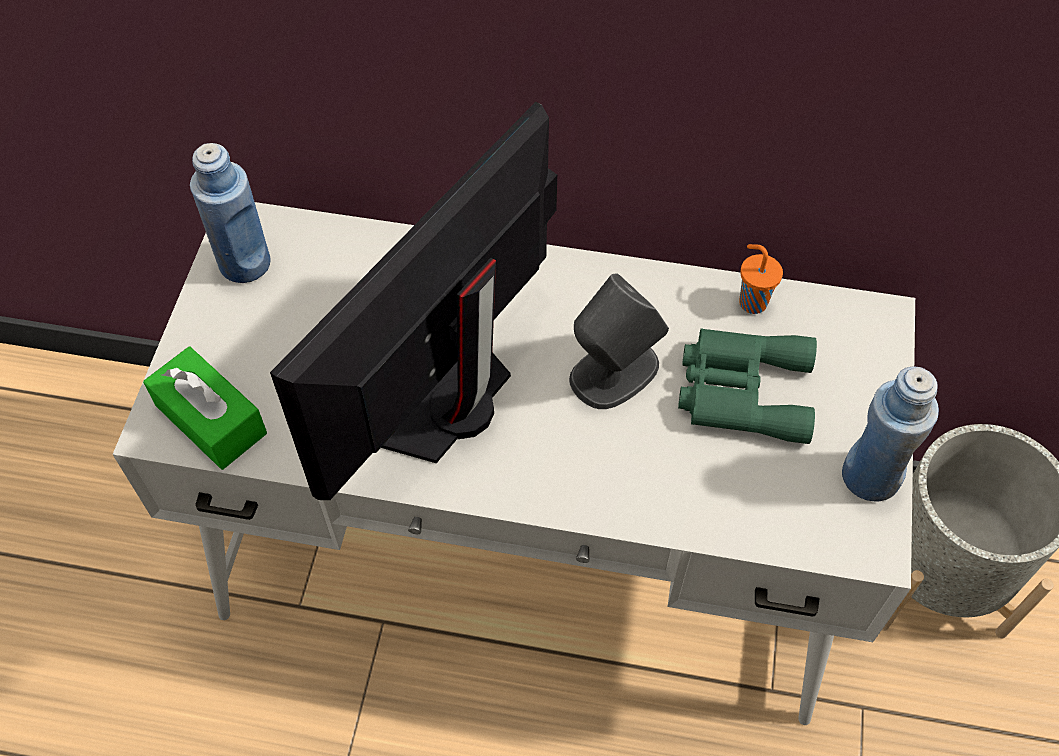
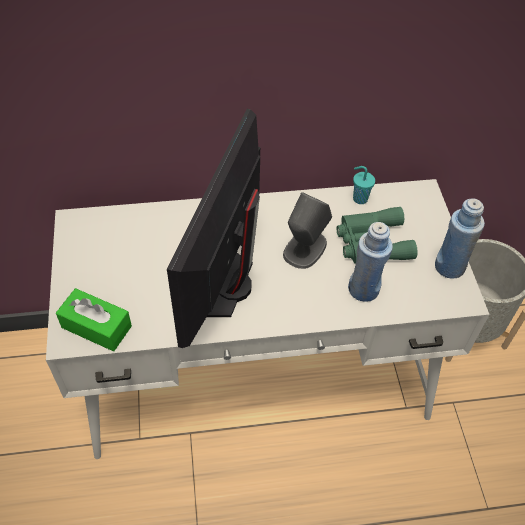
camera: 20 degrees left, 5 degrees down
blue bottle [190,143,271,283] -> blue bottle moved to [348,222,393,302]
orange cup [739,244,783,314] -> turquoise cup [353,166,375,204]

